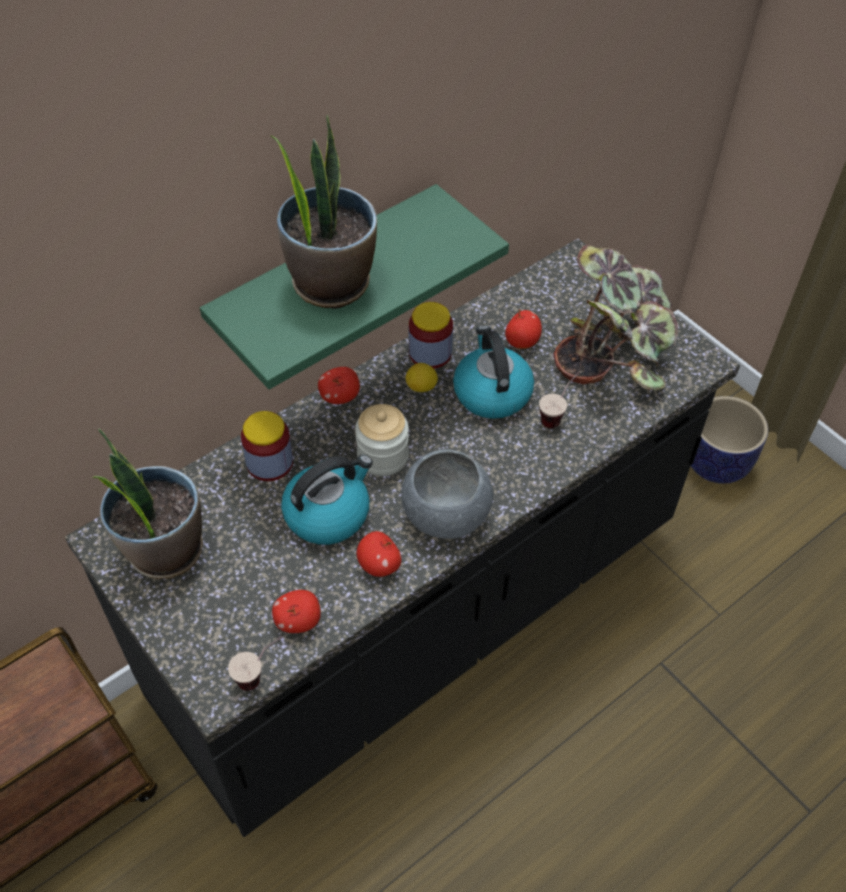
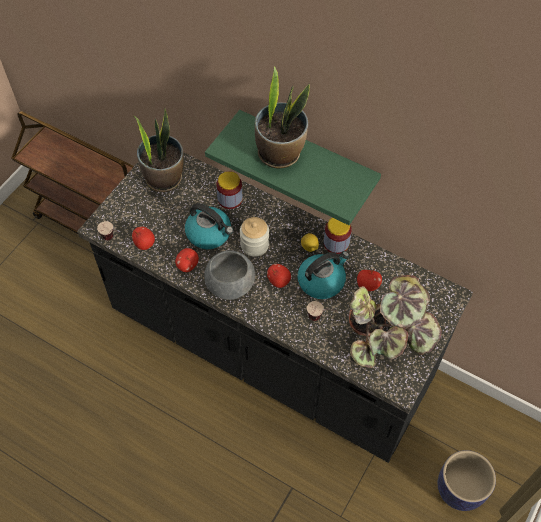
camera: 70 degrees right, 5 degrees up
apple [318,367,360,404] -> apple moved to [267,264,291,288]

